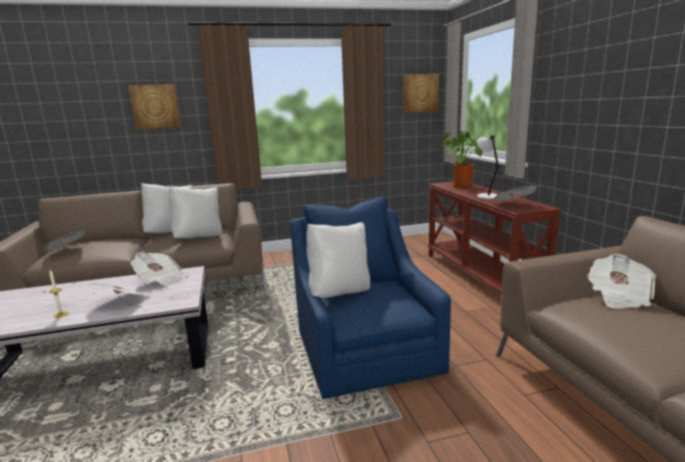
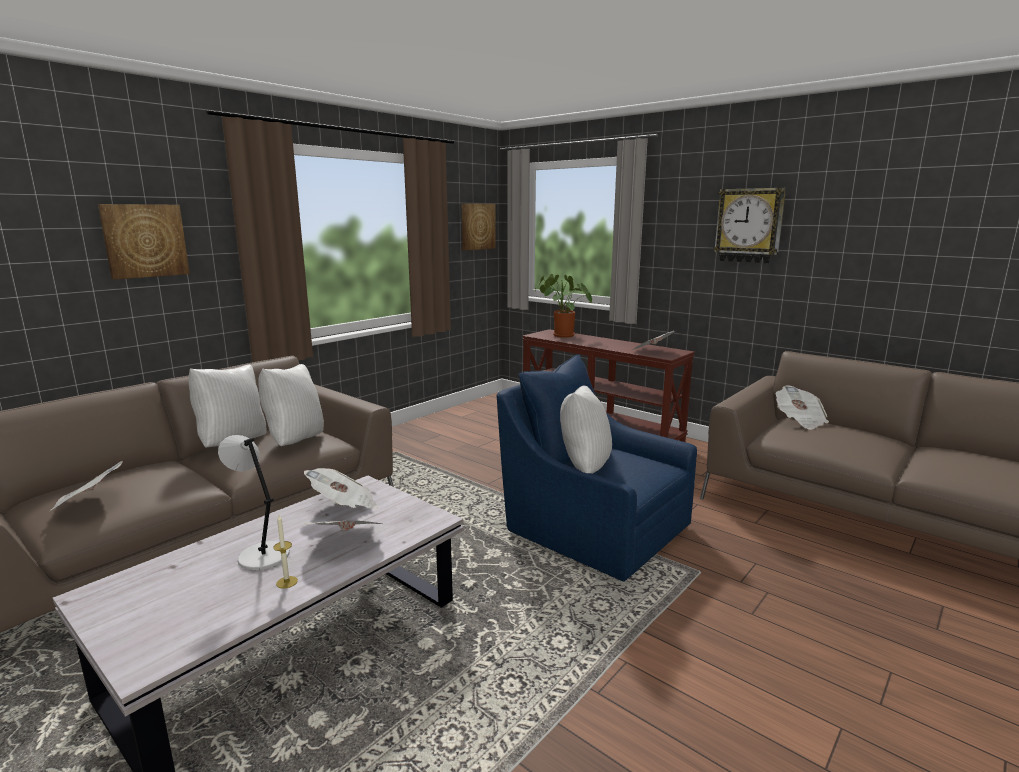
camera: 35 degrees left, 0 degrees up
grey table lamp [477,136,500,199] -> grey table lamp moved to [218,435,290,571]
none -> wall clock [713,187,786,263]

